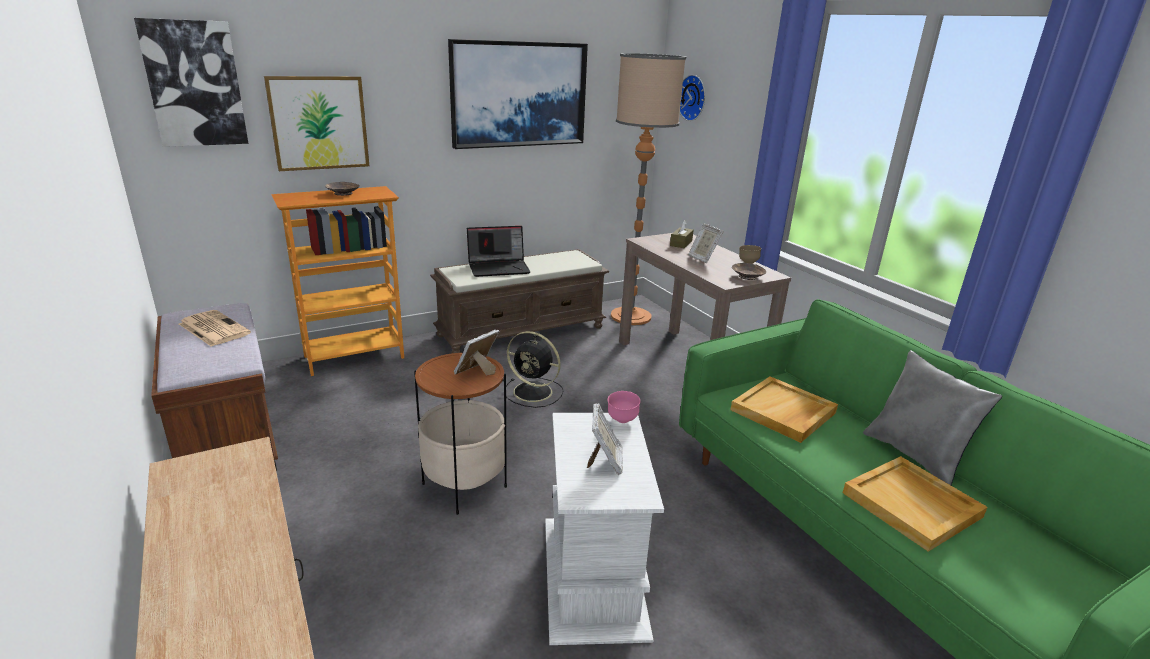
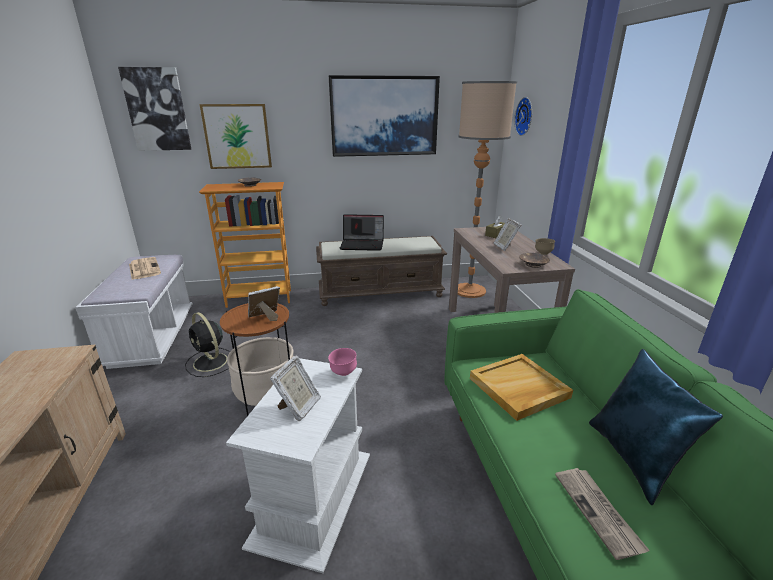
camera: 20 degrees right, 0 degrees up
brown bench [151,303,278,460] -> white bench [75,255,193,369]
black fan [506,331,563,408] -> black fan moved to [185,312,230,377]
beige tray [843,456,987,552] -> newspaper [555,468,650,560]
grey pillow [863,350,1002,485] -> blue pillow [589,349,723,505]

